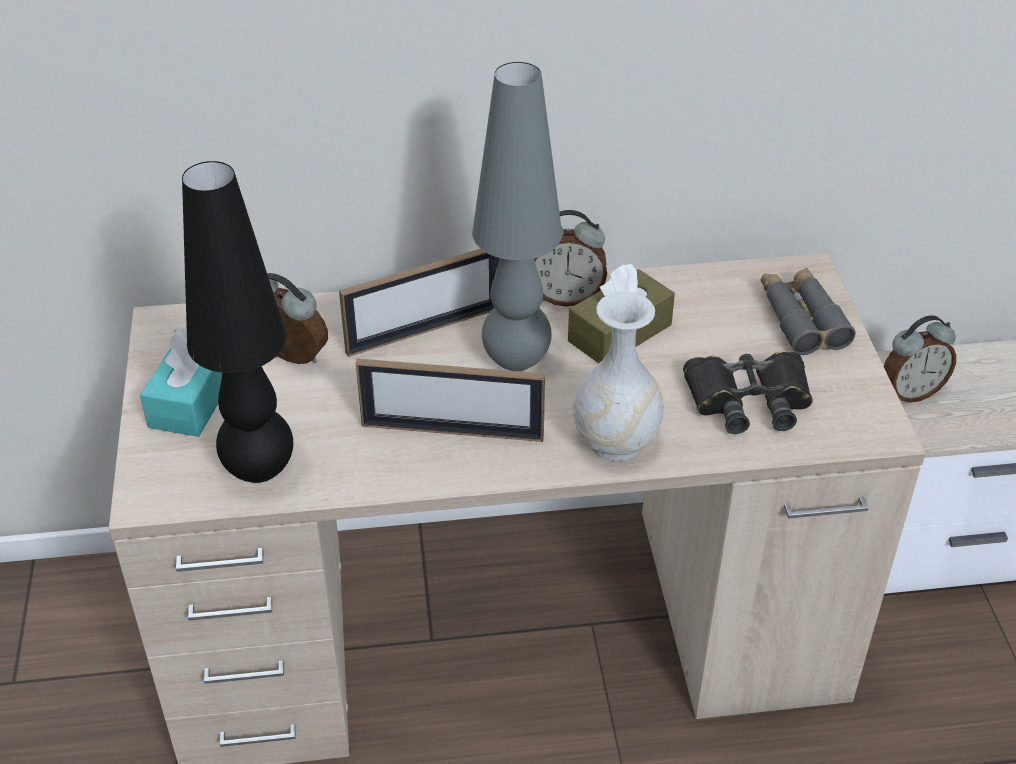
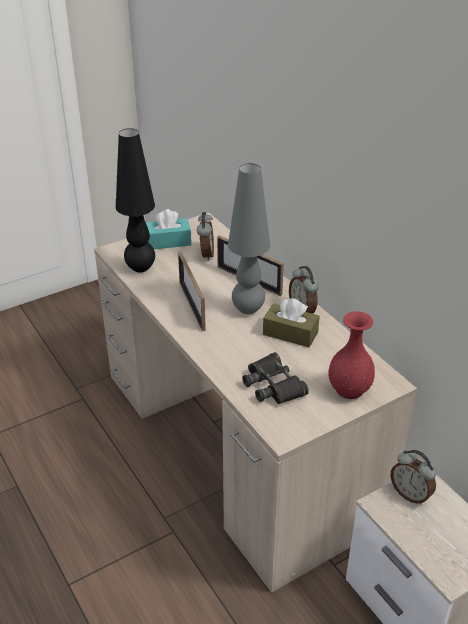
camera: 65 degrees right, 5 degrees down
white vase [573,291,664,461] -> none
grey binoculars [761,267,856,355] -> red vase [329,311,375,399]

